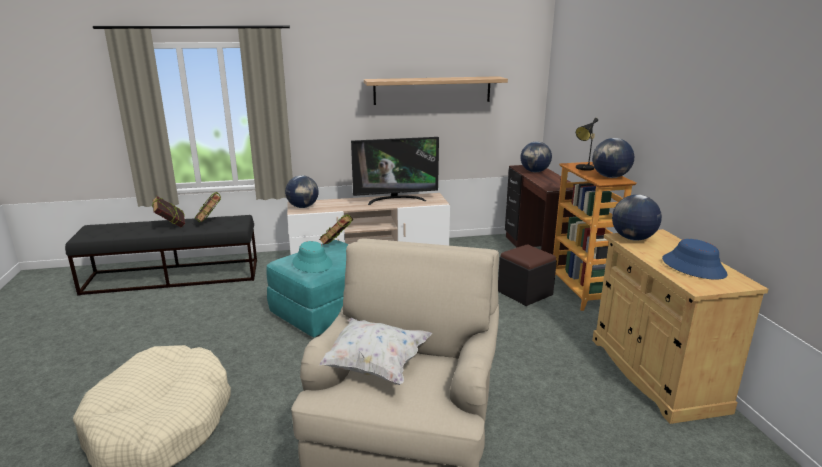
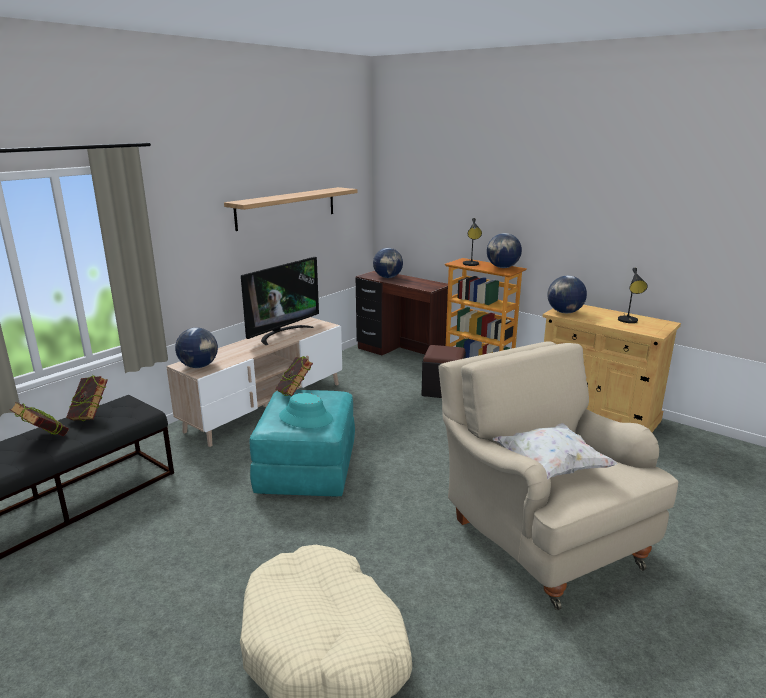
camera: 40 degrees left, 0 degrees up
blue hat [662,239,728,280] -> black table lamp [618,268,647,323]

